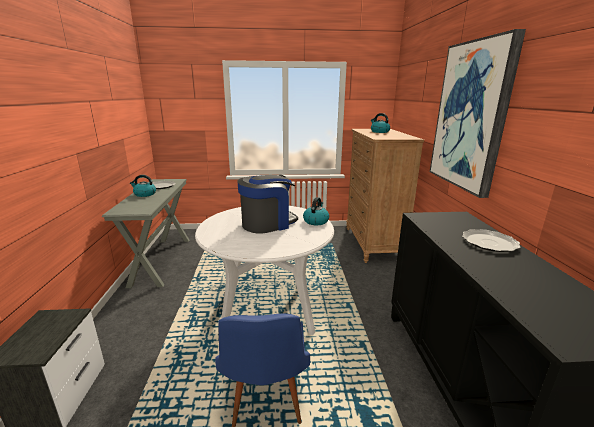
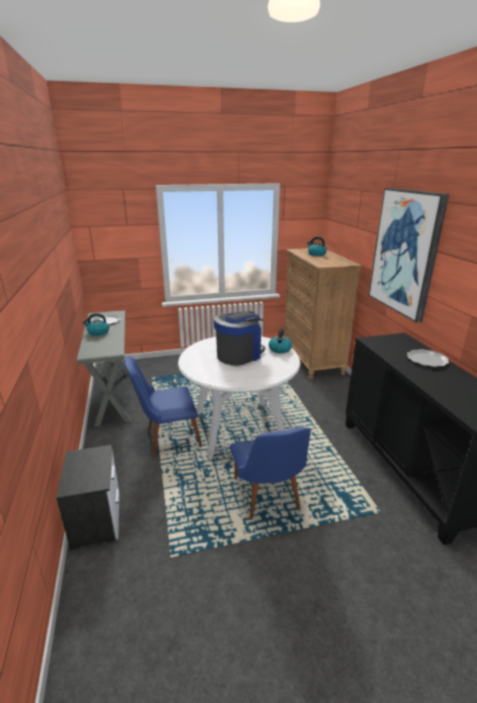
camera: 10 degrees left, 5 degrees up
none -> blue chair [125,356,202,455]

